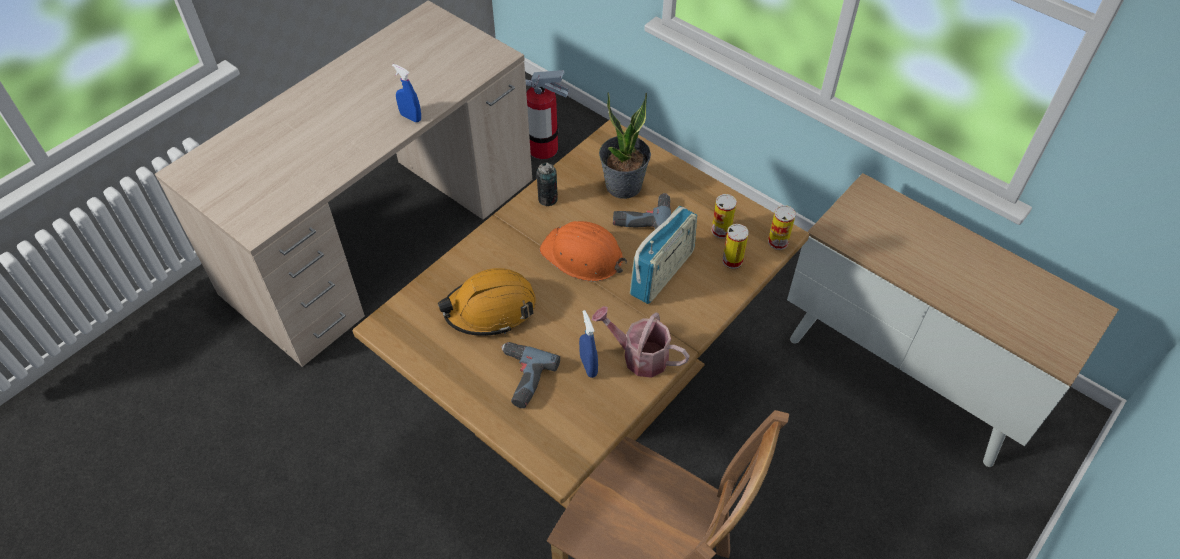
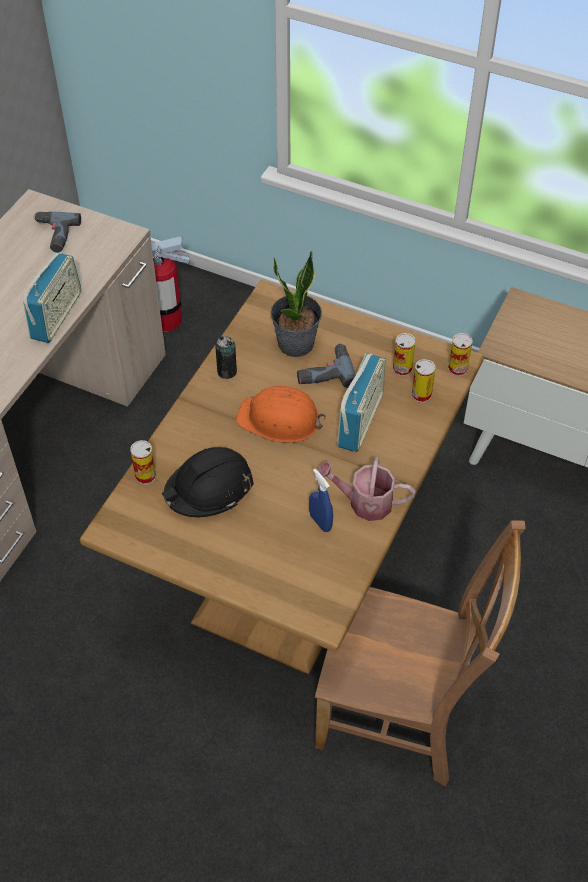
camera: 15 degrees left, 0 degrees up
blue spray bottle [392,64,421,122] -> radio [23,252,81,343]
orange hard hat [438,268,536,336] -> black hard hat [162,447,254,517]
power drill [501,342,560,408] -> power drill moved to [33,212,81,252]
none -> can [130,440,156,485]

